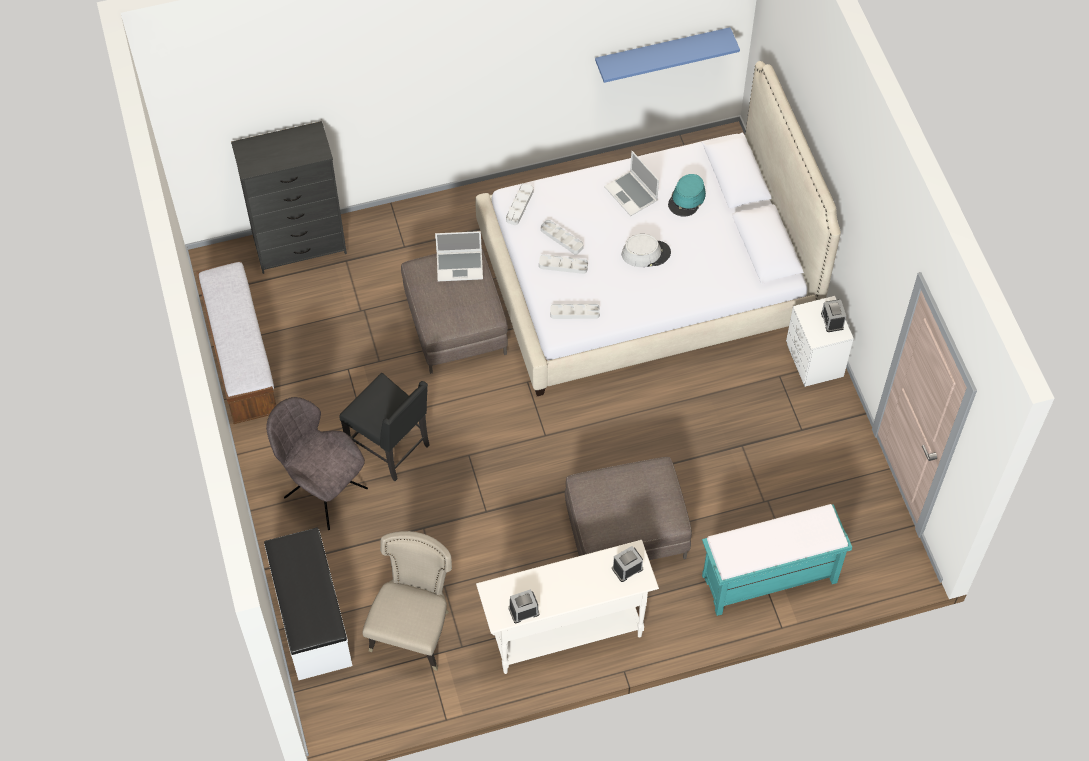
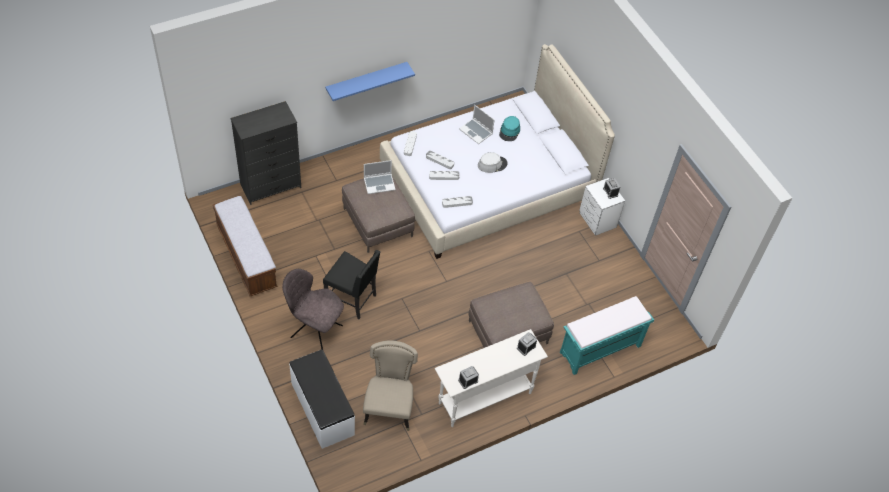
camera: 15 degrees left, 5 degrees down
blue shelf [595,27,740,83] -> blue shelf moved to [325,62,415,101]

